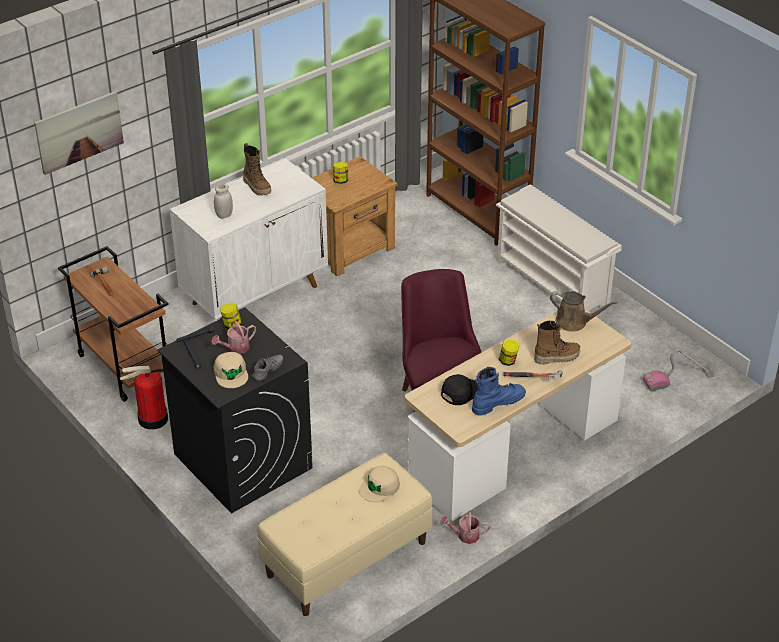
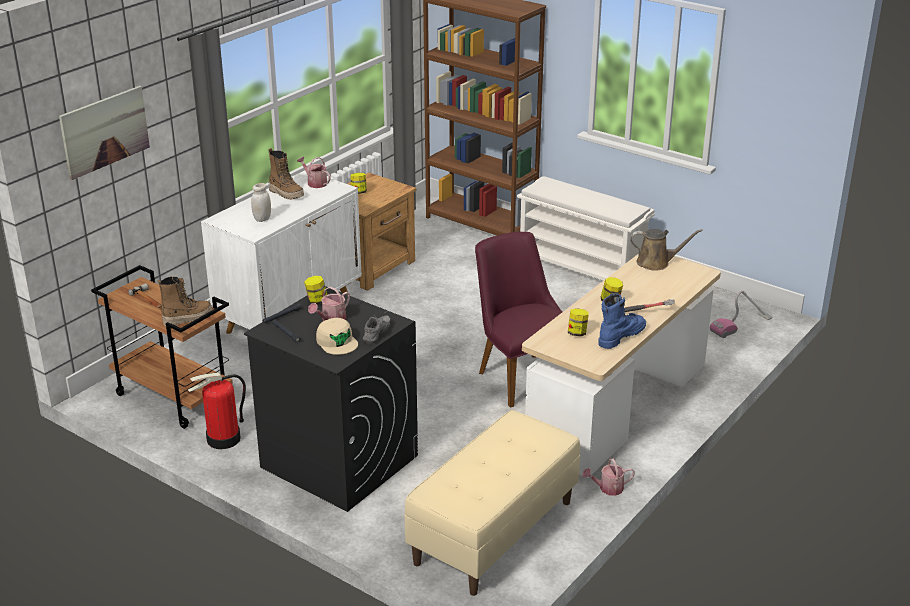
camera: 15 degrees left, 10 degrees down
beige cap [359,466,400,502] -> none
black cap [441,374,477,405] -> jar [568,308,589,336]
boot [534,320,580,365] -> boot moved to [158,276,212,326]
none -> watering can [297,157,330,188]

